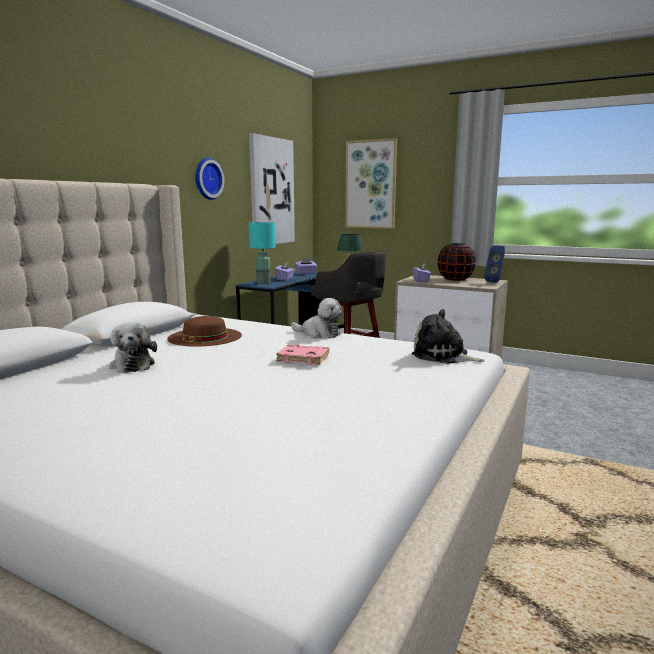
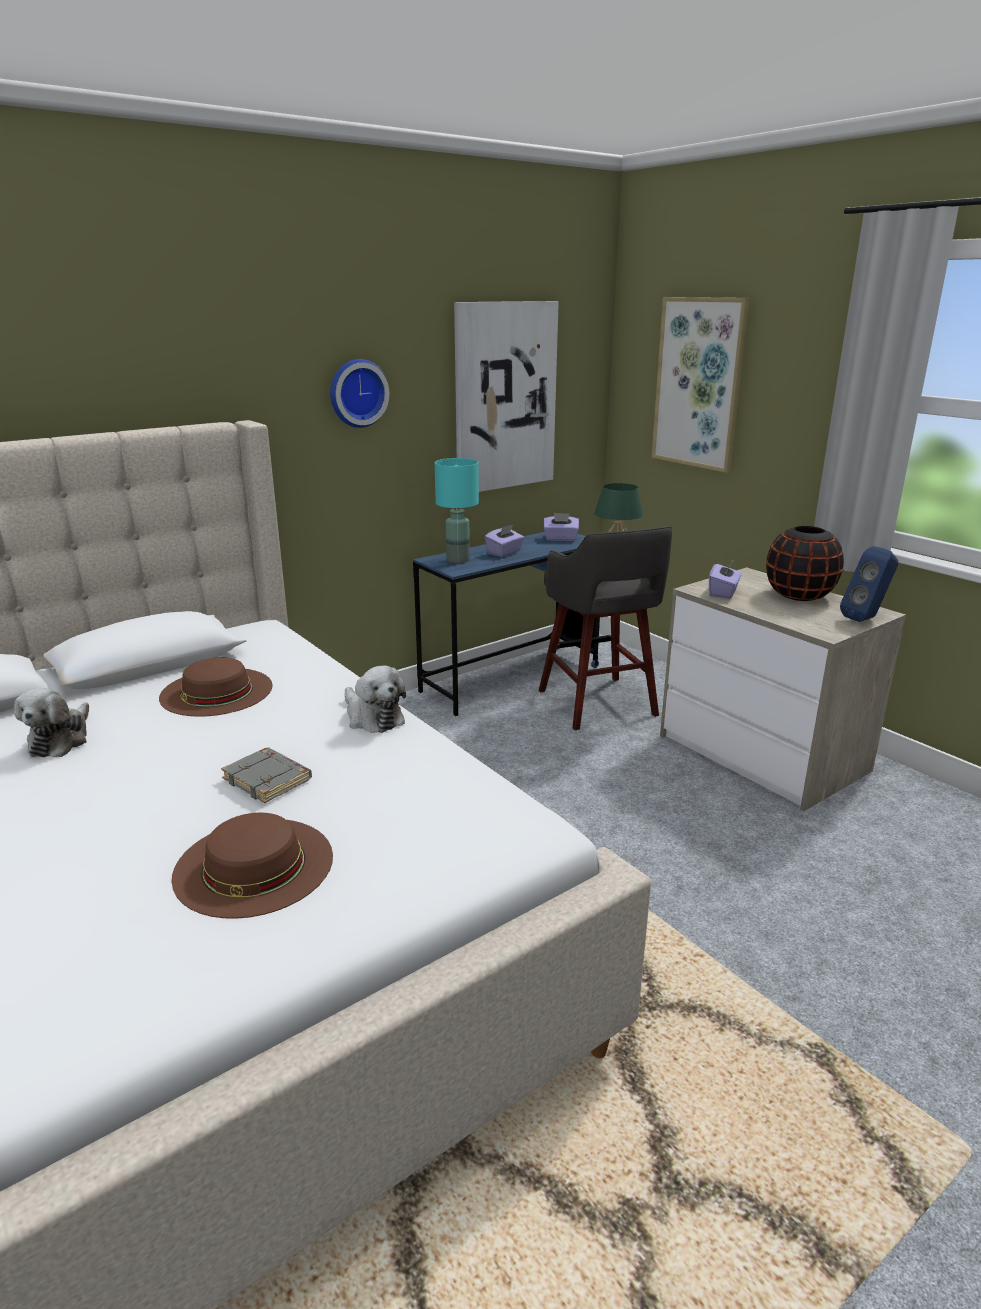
camera: 25 degrees right, 10 degrees up
pink book [276,345,329,365] -> grey book [221,747,312,803]
plush toy [411,309,485,364] -> none
none -> brown hat [172,813,333,919]

